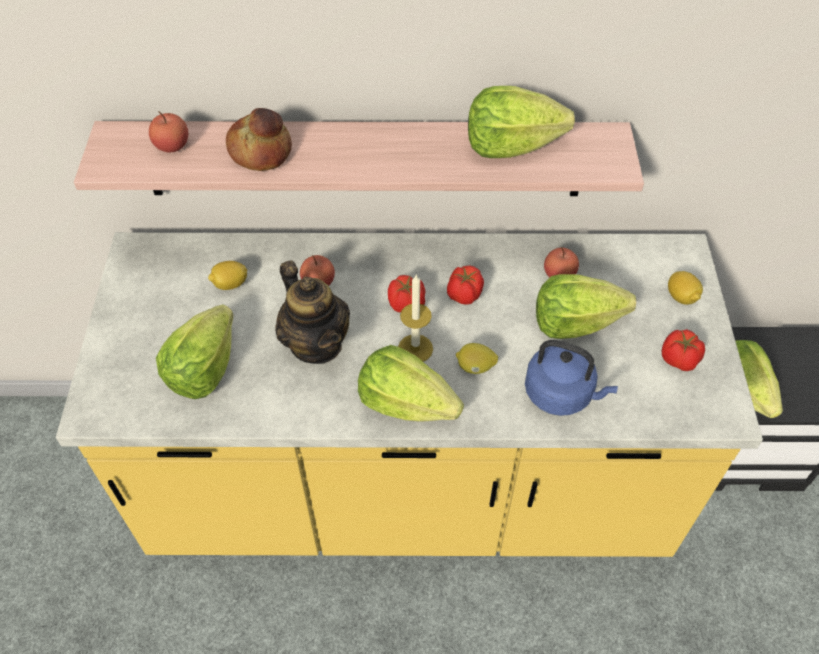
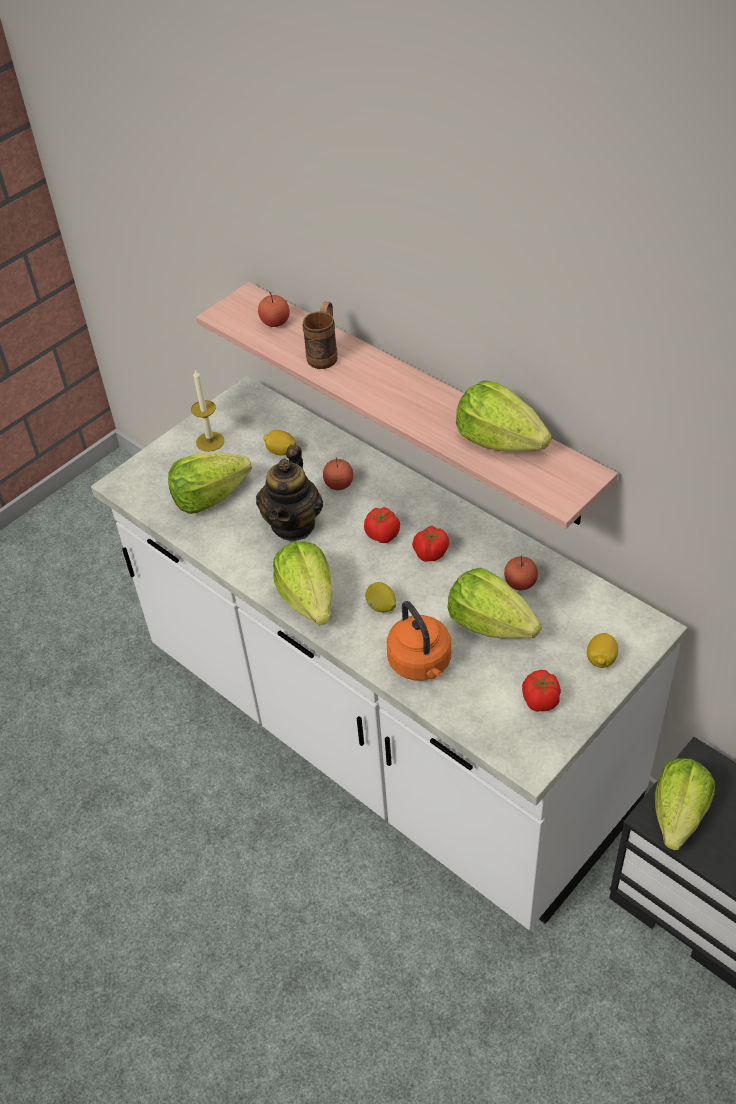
camera: 45 degrees right, 5 degrees down
yellow counter [56,232,763,557] -> white counter [91,375,687,930]
bread [226,108,292,171] -> brown mug [302,302,338,369]
candle [398,274,433,362] -> candle moved to [191,369,225,452]
blue kettle [525,340,618,416] -> orange kettle [387,601,451,681]

